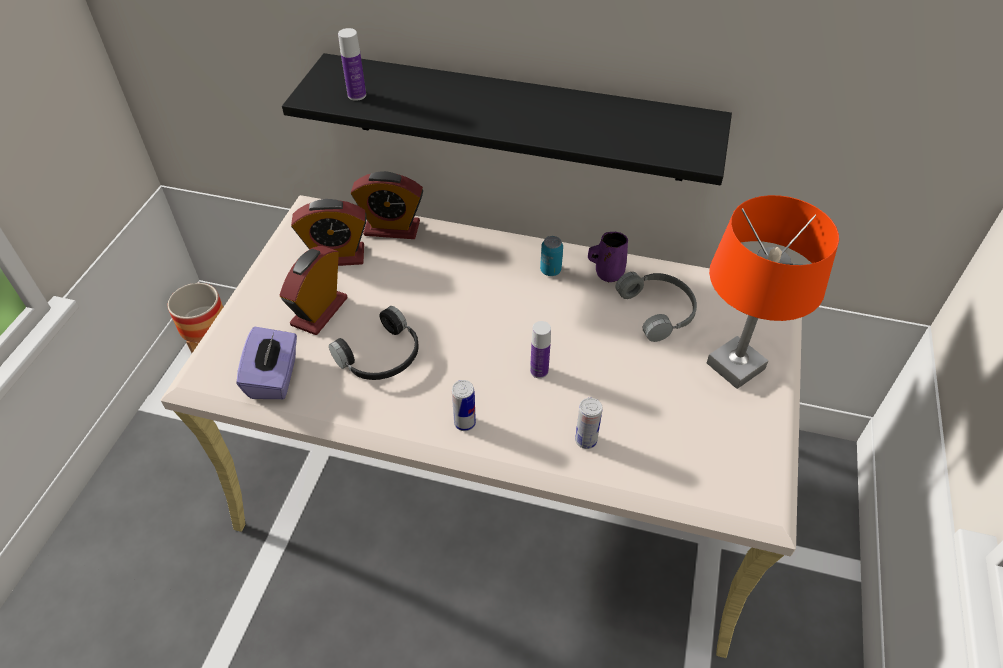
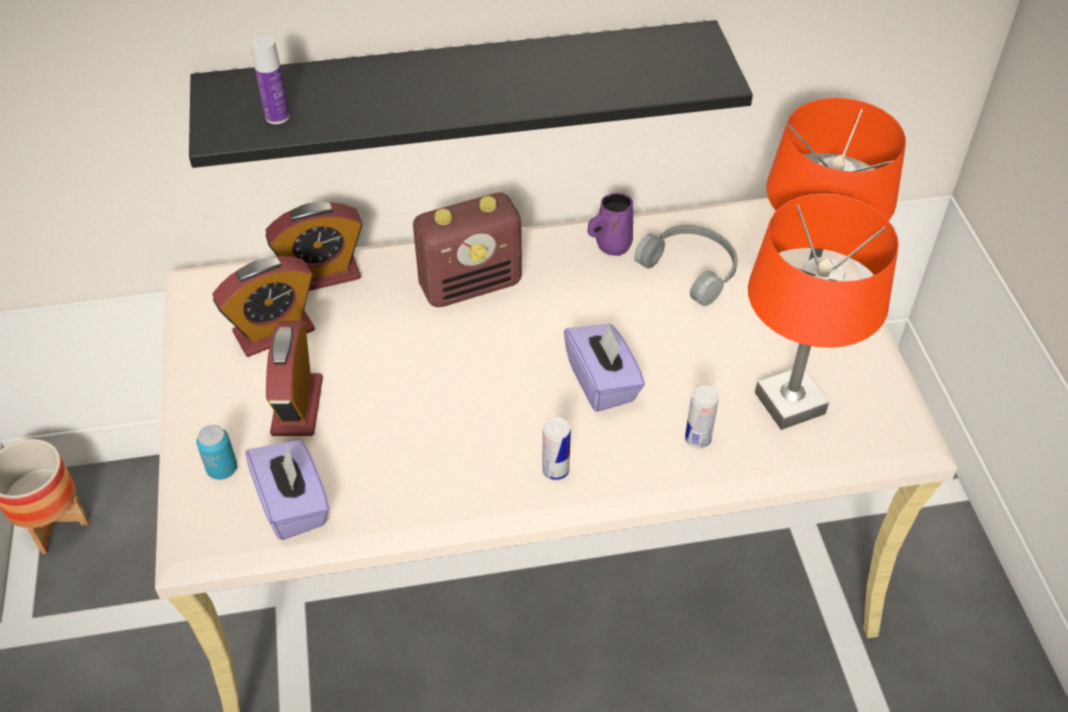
camera: 25 degrees left, 0 degrees up
black headphones [329,306,419,380] -> none
bottle [530,321,551,378] -> purple tissue box [564,322,645,412]
can [540,236,563,276] -> can moved to [196,425,237,480]
none -> radio [413,192,522,307]
none -> orange table lamp [748,193,899,430]

